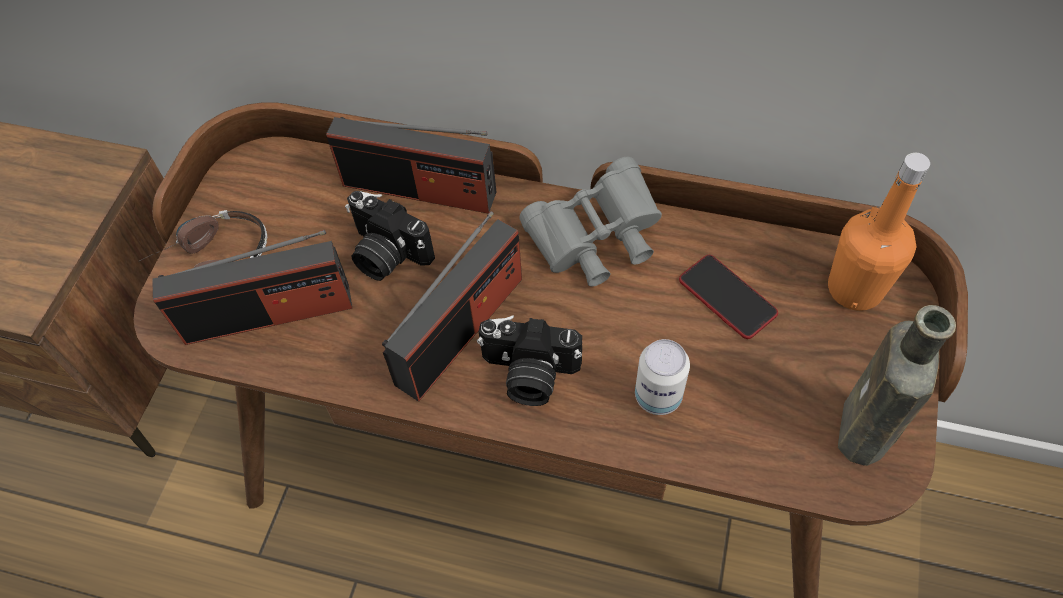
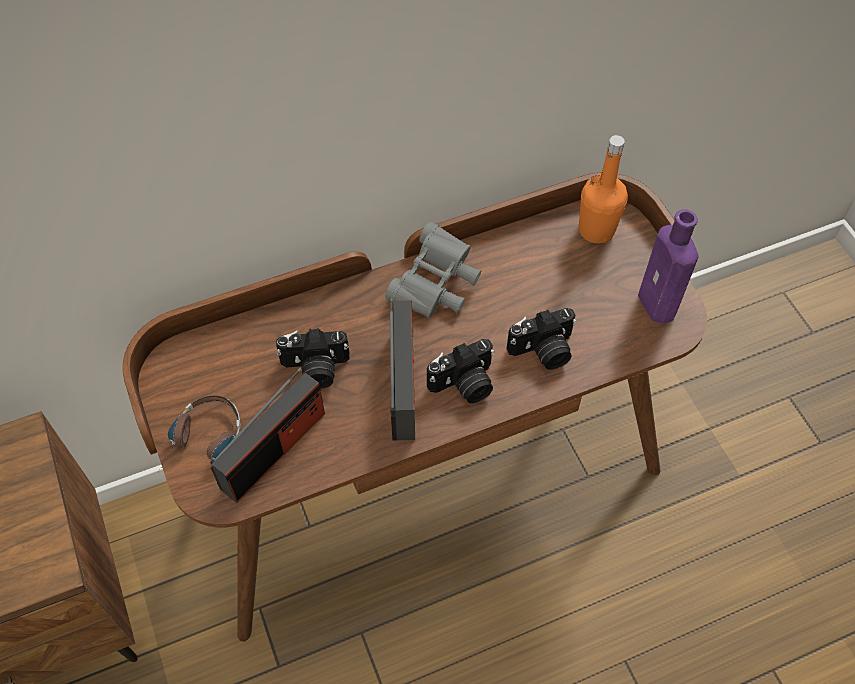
camera: 40 degrees left, 0 degrees up
radio [326,117,496,214] -> none
can [635,339,690,415] -> camera [507,308,576,370]
phone [679,255,778,339] -> none
brown bottle [838,305,956,466] -> purple bottle [638,209,698,324]

